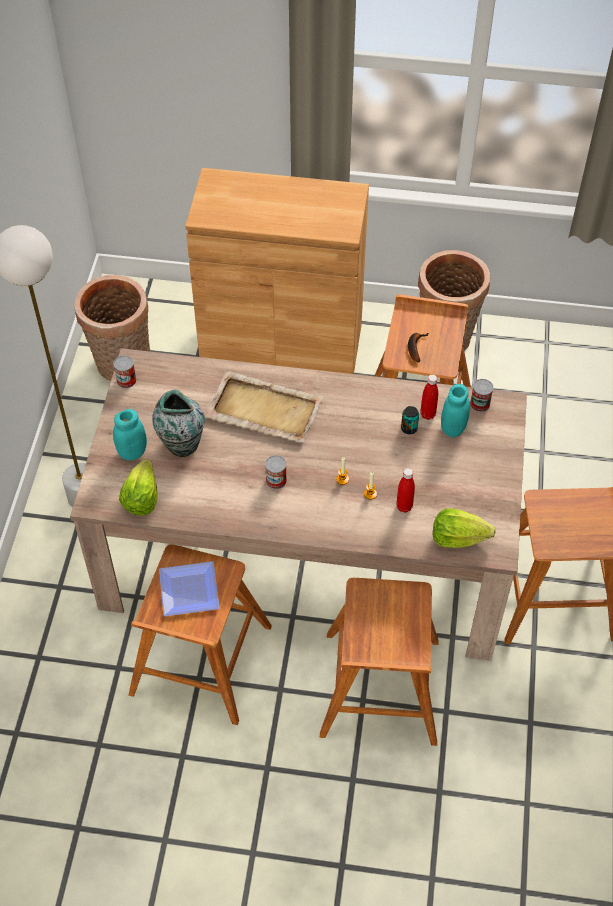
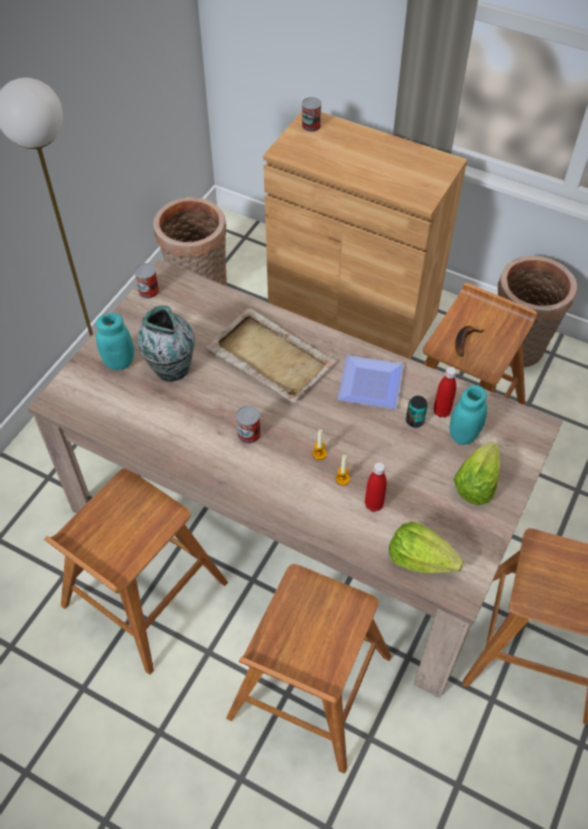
camera: 20 degrees right, 0 degrees up
lettuce [119,459,158,516] -> lettuce moved to [453,442,500,505]
plate [159,561,220,616] -> plate moved to [338,355,404,409]
can [470,379,493,412] -> can moved to [302,97,322,132]

